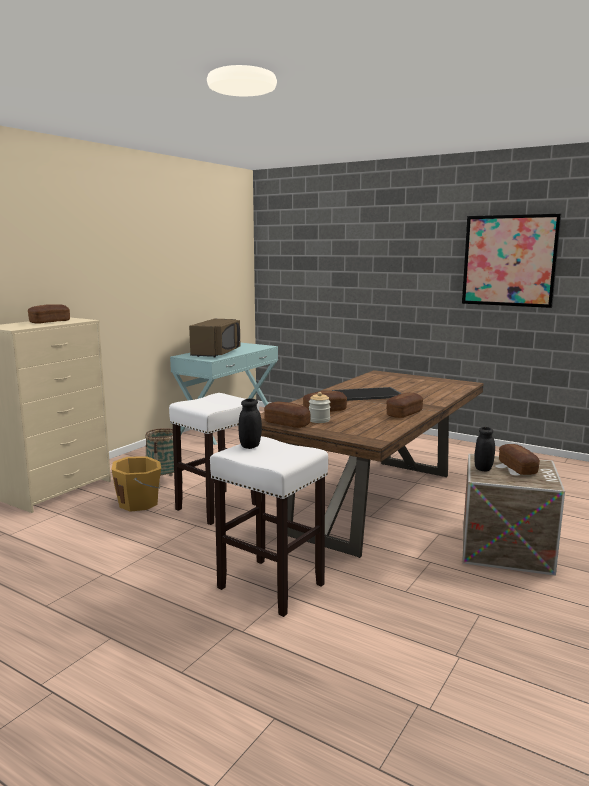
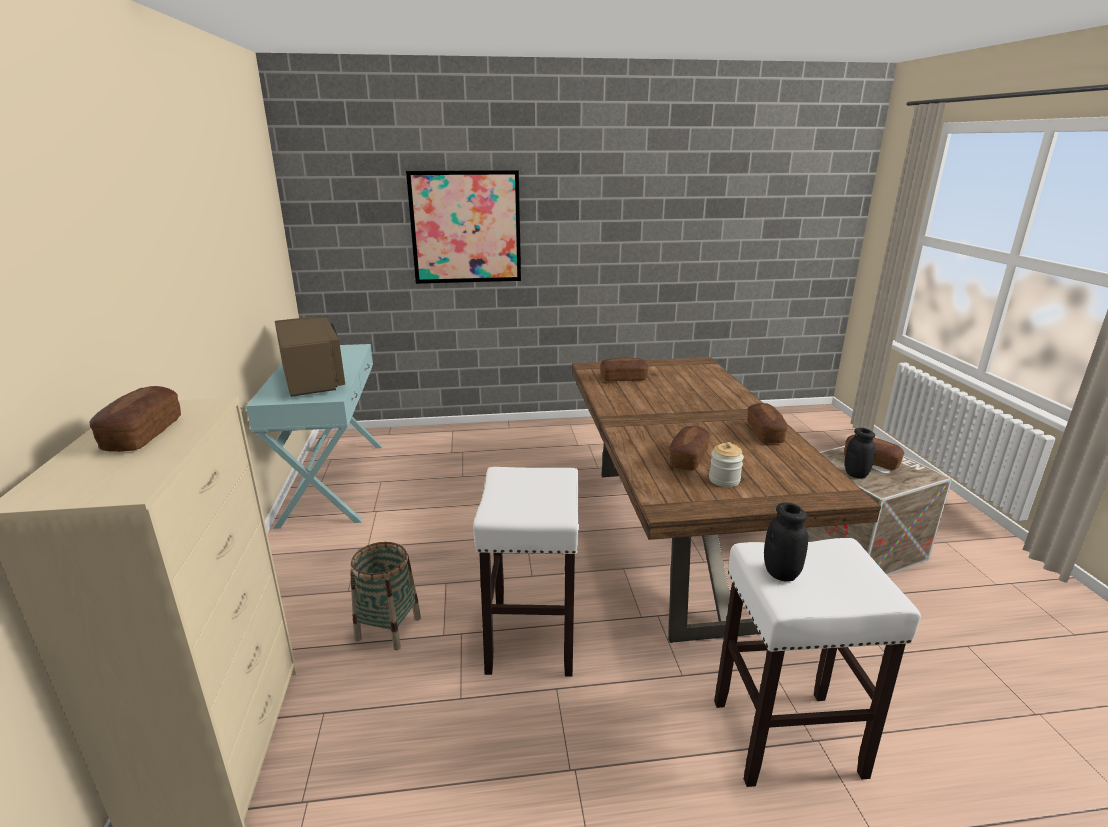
camera: 40 degrees left, 10 degrees up
orange bucket [111,456,161,512] -> none
bread [264,402,311,428] -> bread moved to [600,358,648,382]
tray [332,387,402,401] -> none
picture [462,213,561,308] -> picture moved to [406,170,521,284]

